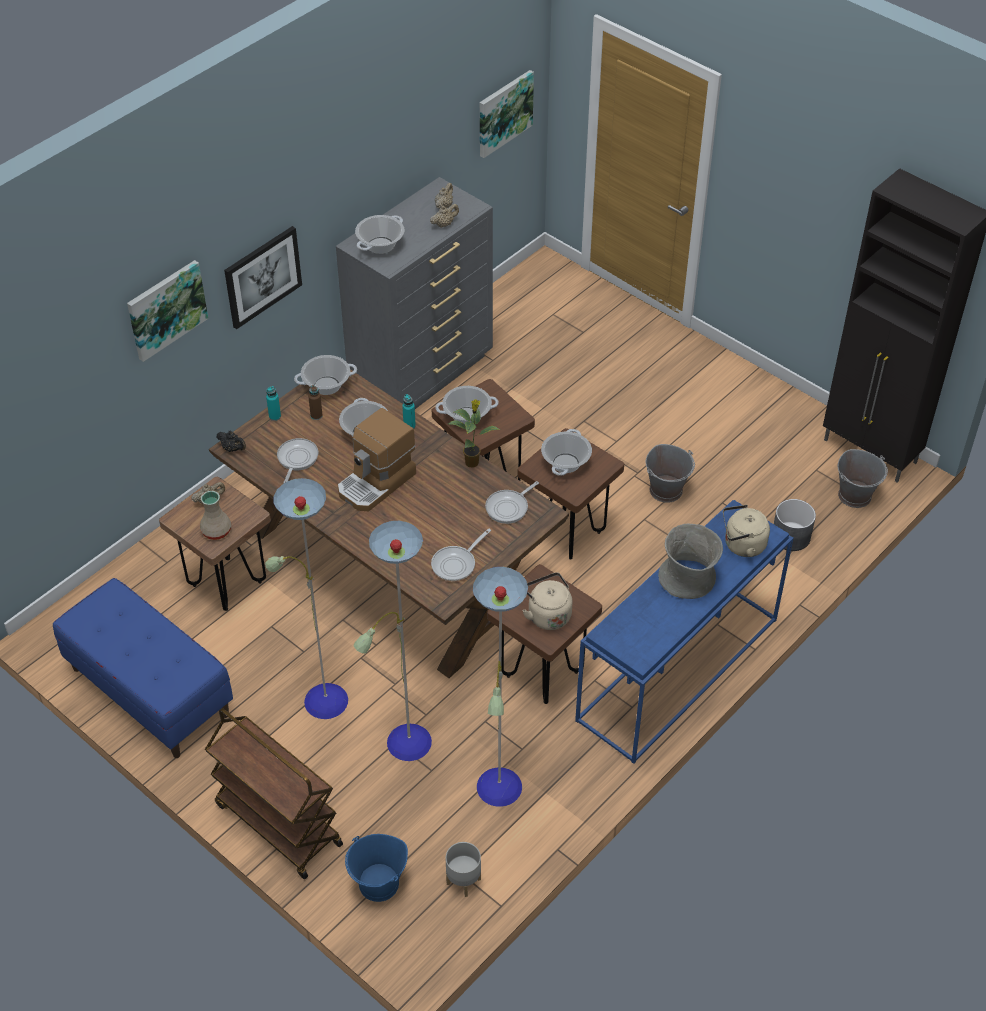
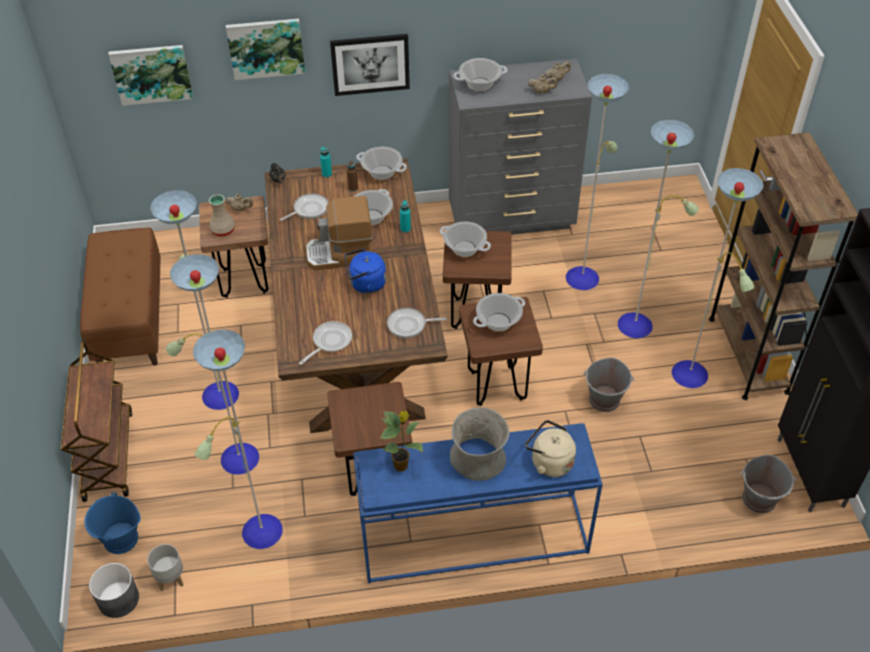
camera: 40 degrees right, 0 degrees up
blue bench [53,578,233,758] -> brown bench [80,227,161,366]
frying pan [431,528,491,581] -> frying pan turned 135 degrees clockwise [299,321,352,365]
potted plant [448,399,500,468] -> potted plant moved to [380,411,423,471]
picture [480,70,534,158] -> picture moved to [108,45,193,106]
beige kettle [522,572,572,630] -> none
grey planter [774,499,816,551] -> grey planter moved to [89,563,139,618]
none -> blue kettle [344,249,386,294]
none -> floor lamp [566,74,764,388]
none -> brown bookcase [709,132,858,400]

